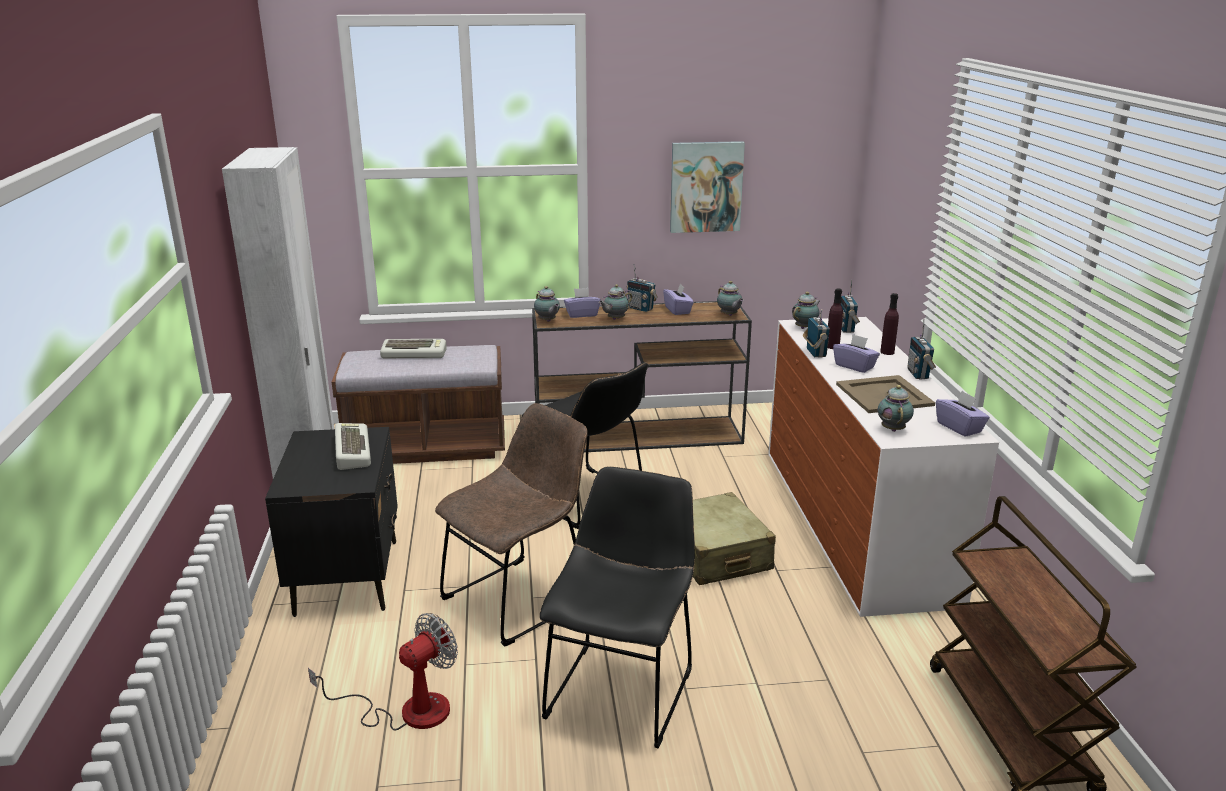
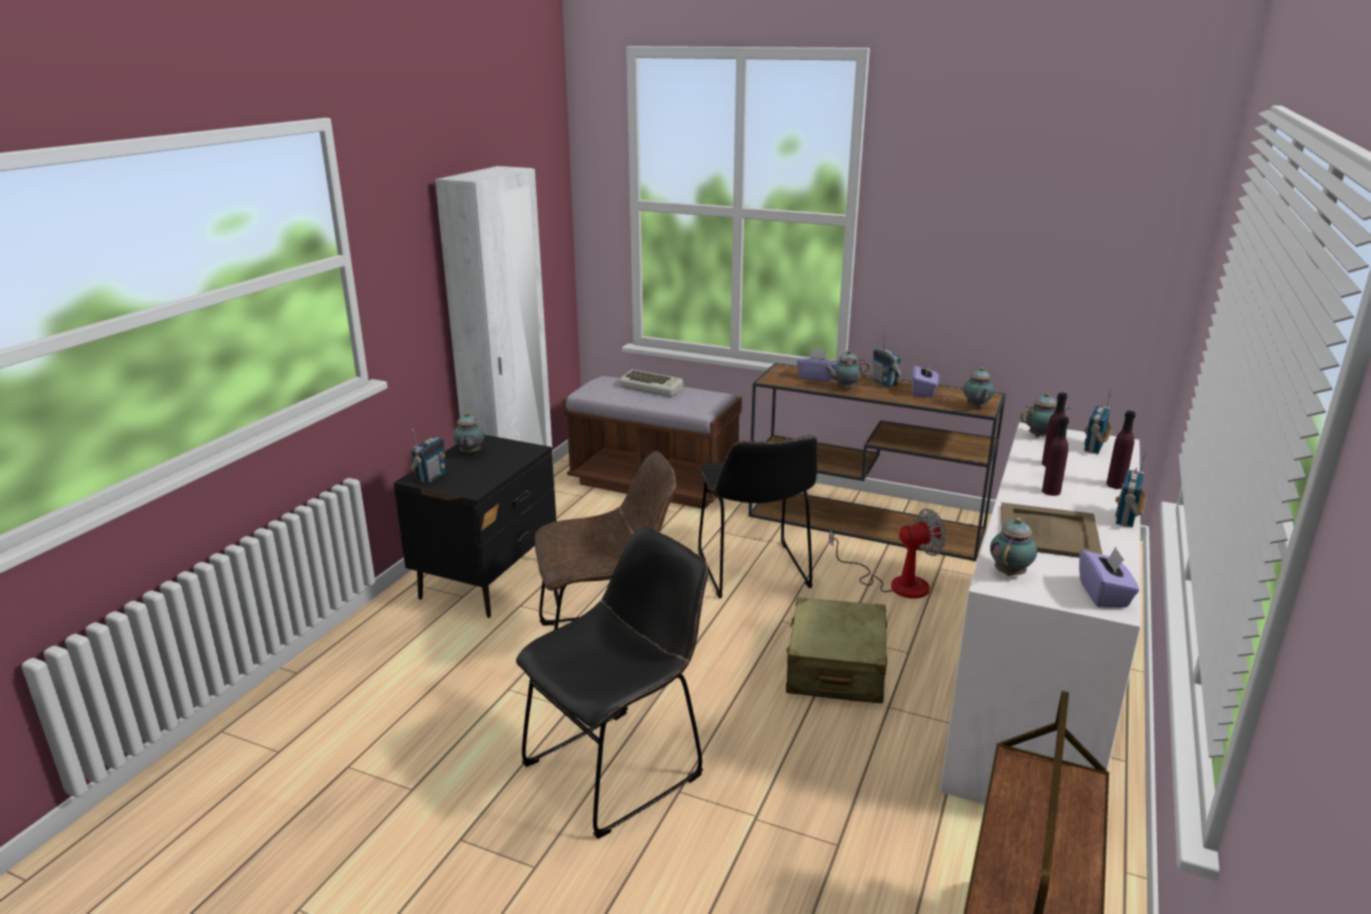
camera: 30 degrees right, 0 degrees up
fan [308,613,458,730] -> fan moved to [829,509,946,598]
keyboard [335,423,371,470] -> none
teapot [534,286,560,322] -> teapot moved to [453,412,485,454]
picture [670,141,745,233] -> none
radio [803,309,830,358] -> radio moved to [410,429,445,483]
purple tissue box [833,334,880,373] -> purple bottle [1042,416,1069,496]

